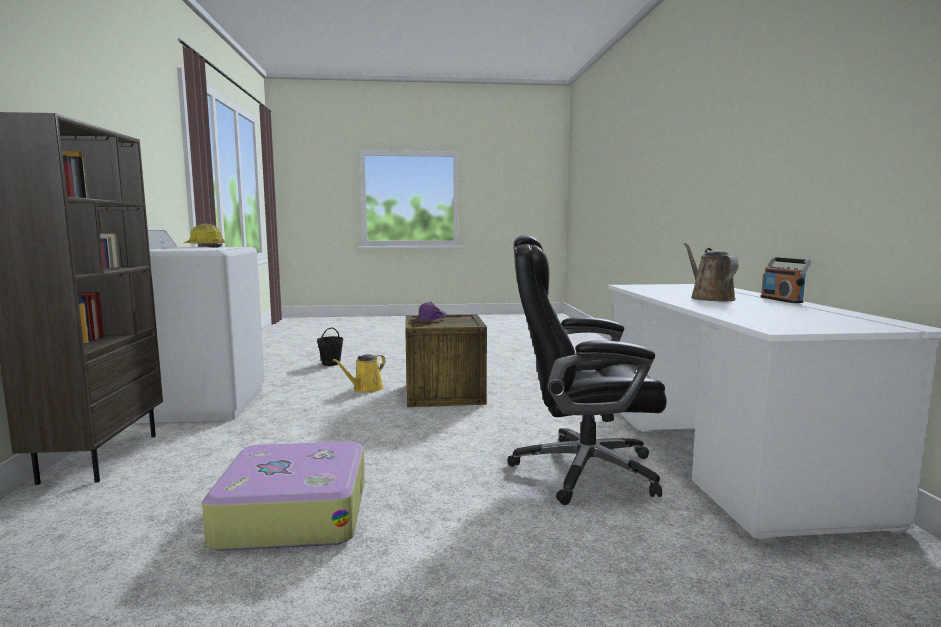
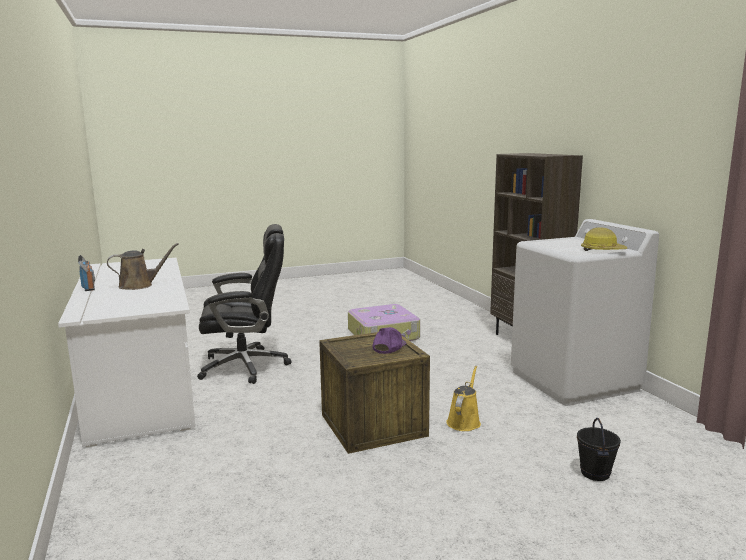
camera: 165 degrees right, 5 degrees up
brown watering can [684,242,738,302] -> brown watering can turned 90 degrees counterclockwise [107,243,178,290]

